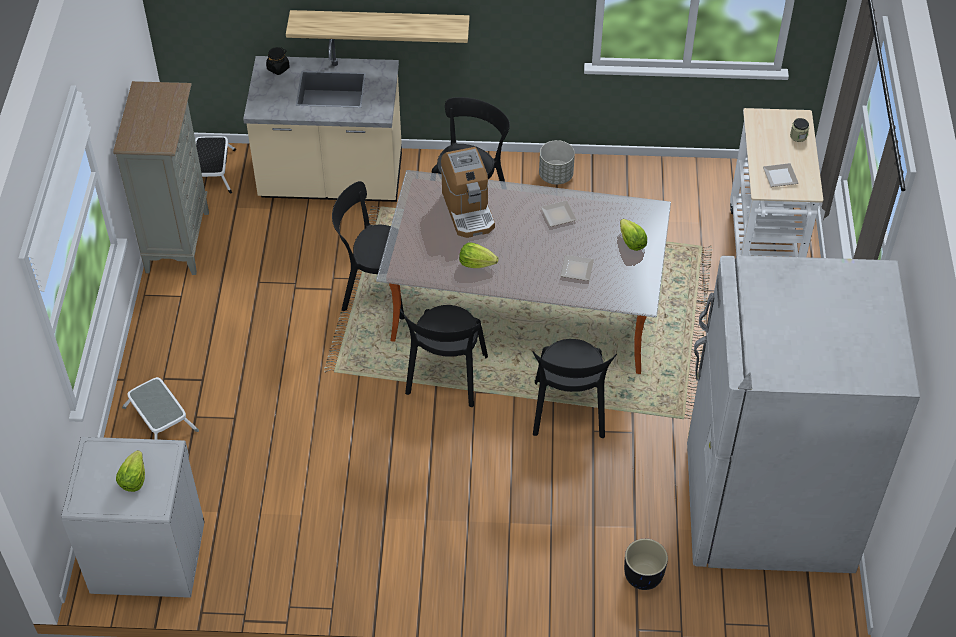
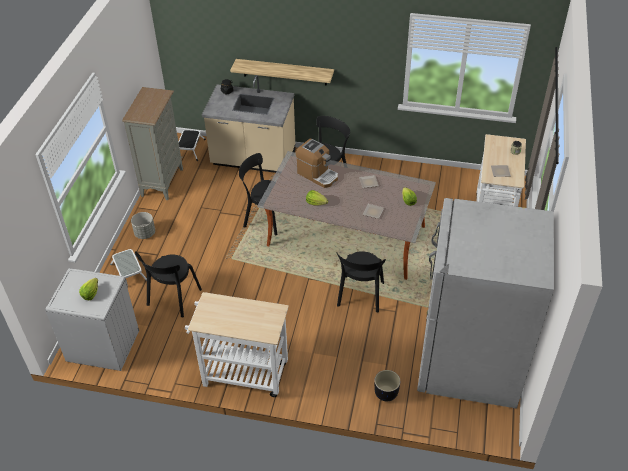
camera: 10 degrees right, 5 degrees down
black chair [400,305,488,407] -> black chair moved to [135,251,202,318]
coffee machine [441,147,495,238] -> coffee machine turned 45 degrees counterclockwise [296,139,338,188]
grey planter [539,140,575,185] -> grey planter moved to [131,212,155,239]
none -> white cart [185,292,288,397]

